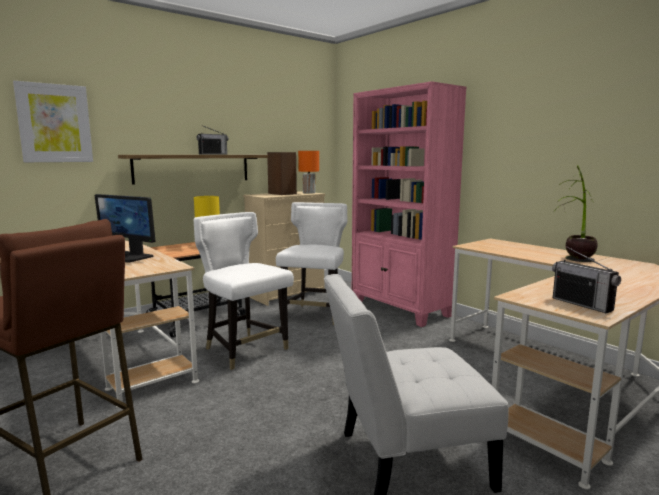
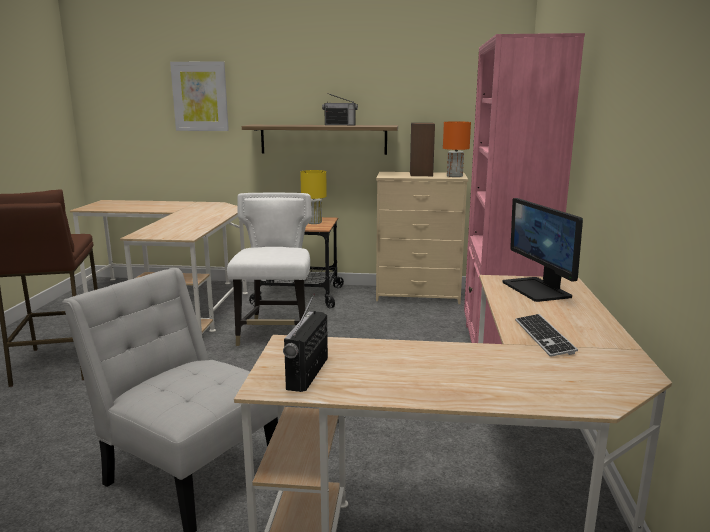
camera: 45 degrees right, 5 degrees up
monitor [94,194,155,263] -> monitor moved to [502,198,583,302]
white chair [276,202,347,325] -> none
potted plant [554,165,598,262] -> keyboard [515,314,578,357]

